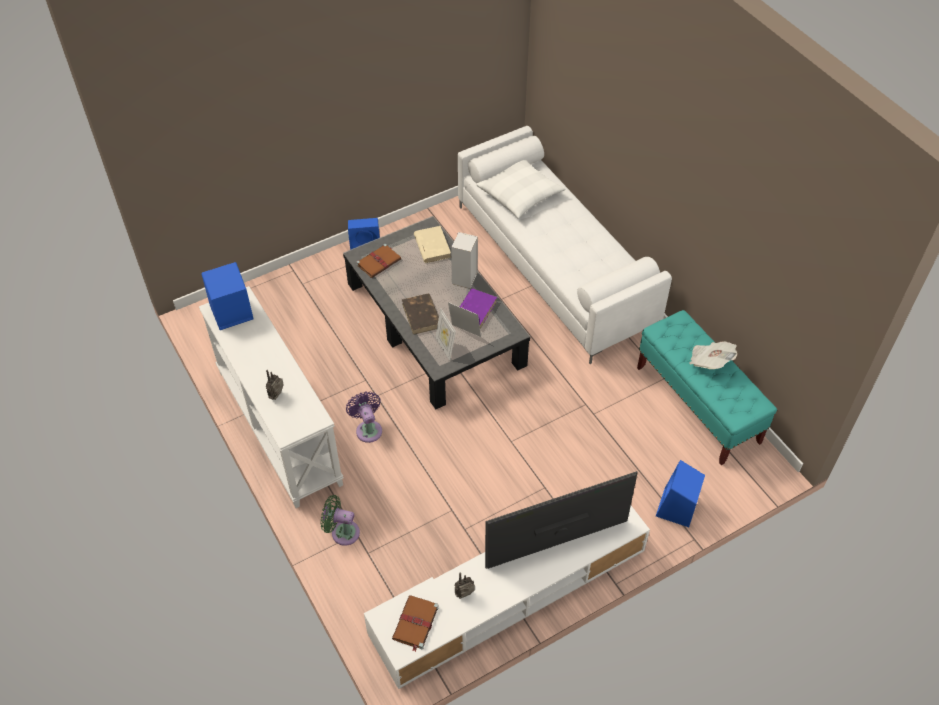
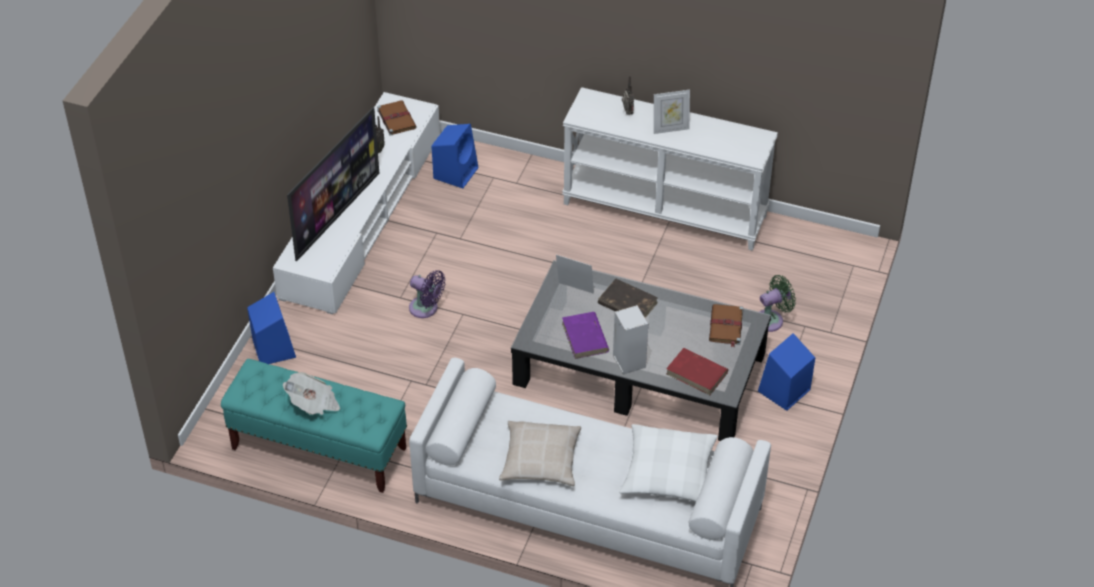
camera: 140 degrees right, 5 degrees down
blue speaker [201,262,254,330] -> blue speaker moved to [432,124,479,188]
green fan [320,495,360,546] -> green fan moved to [759,275,796,332]
purple fan [346,391,382,443] -> purple fan moved to [409,270,446,318]
beige book [414,226,451,263] -> red book [666,348,728,395]
picture frame [448,302,481,337] -> picture frame moved to [654,90,690,134]
none -> beige pillow [499,421,581,486]

